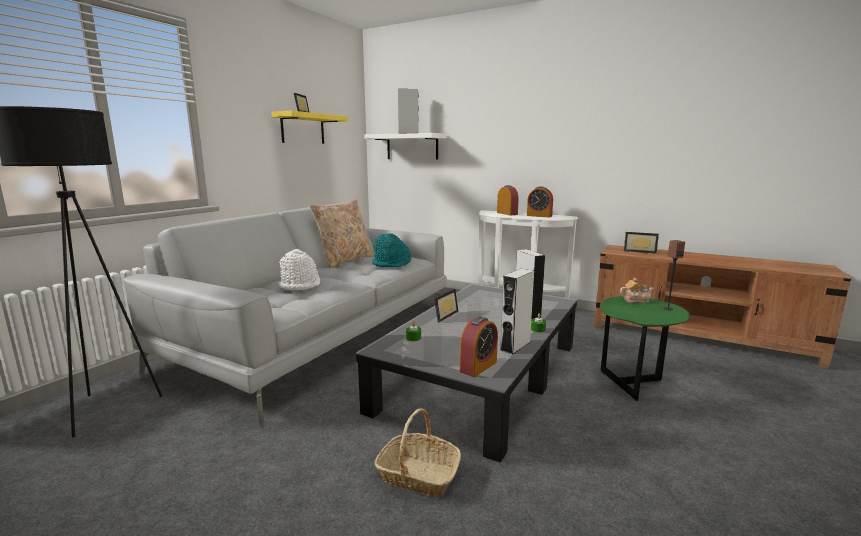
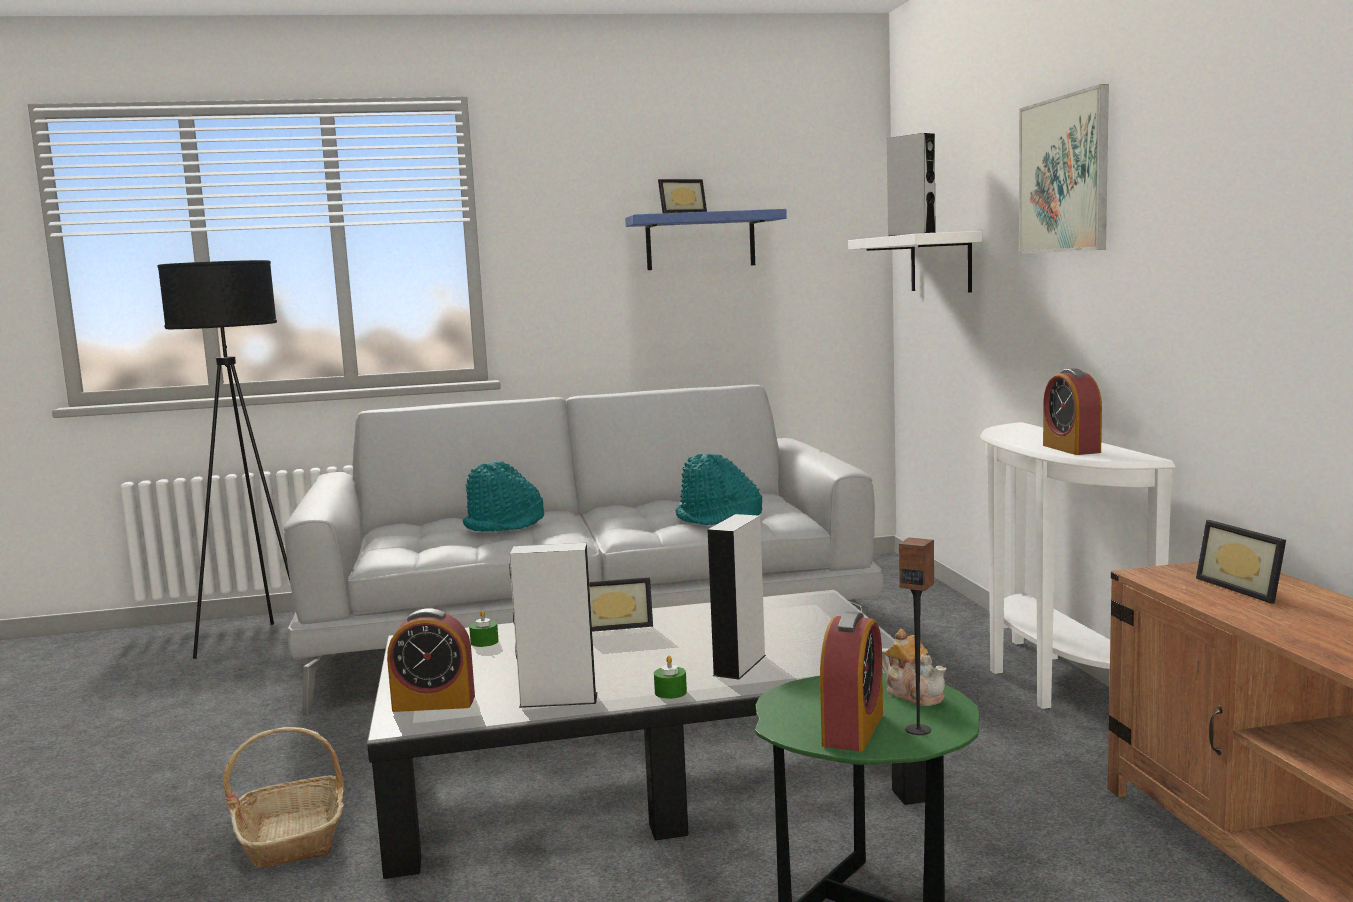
camera: 50 degrees right, 5 degrees down
yellow shelf [271,111,348,144] -> blue shelf [625,209,787,270]
white hat [278,249,320,291] -> turquoise hat [463,461,544,532]
beige pillow [310,199,374,268] -> none
alarm clock [497,185,519,215] -> alarm clock moved to [820,612,883,751]
none -> picture [1019,84,1109,254]

